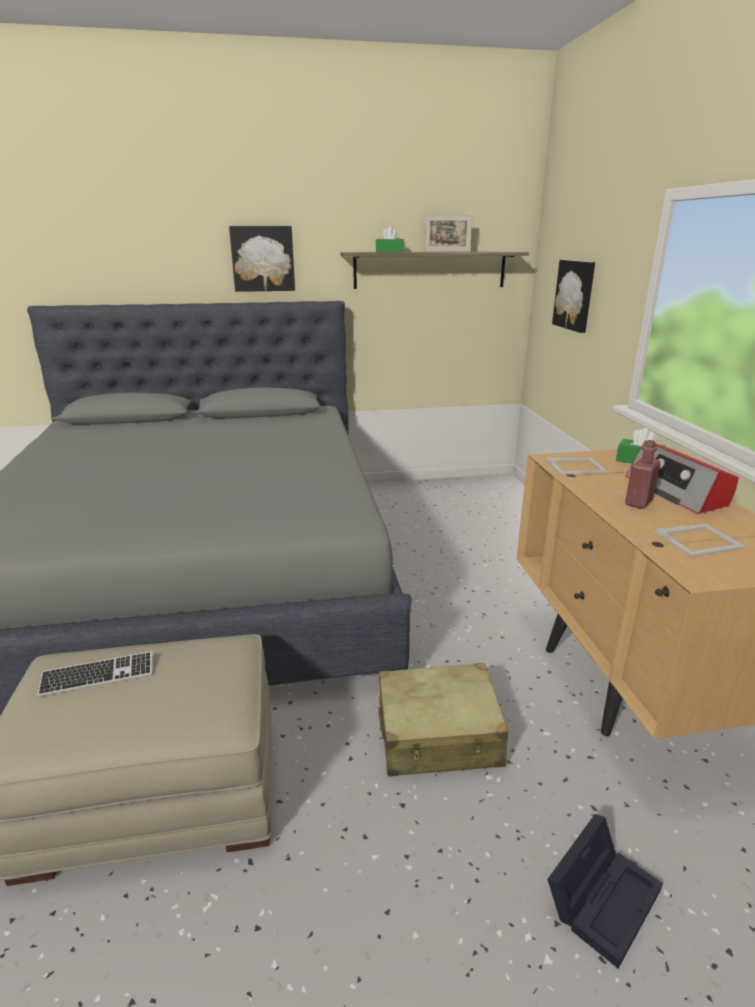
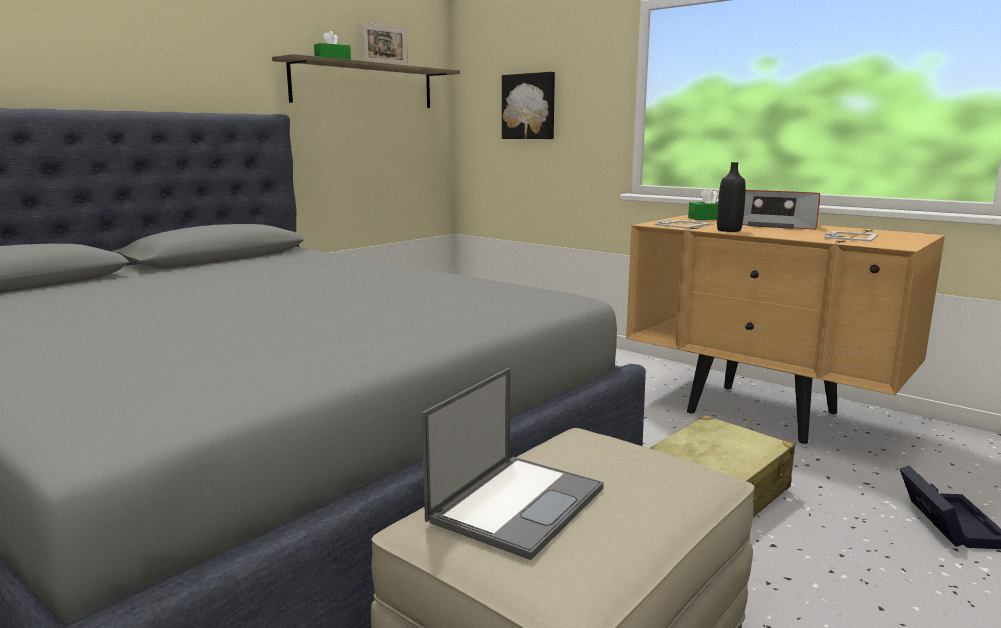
camera: 40 degrees left, 10 degrees down
keyboard [37,651,153,697] -> laptop [422,368,604,560]
picture [229,226,295,292] -> none
red bottle [625,440,661,509] -> none
none -> black bottle [717,162,746,232]

